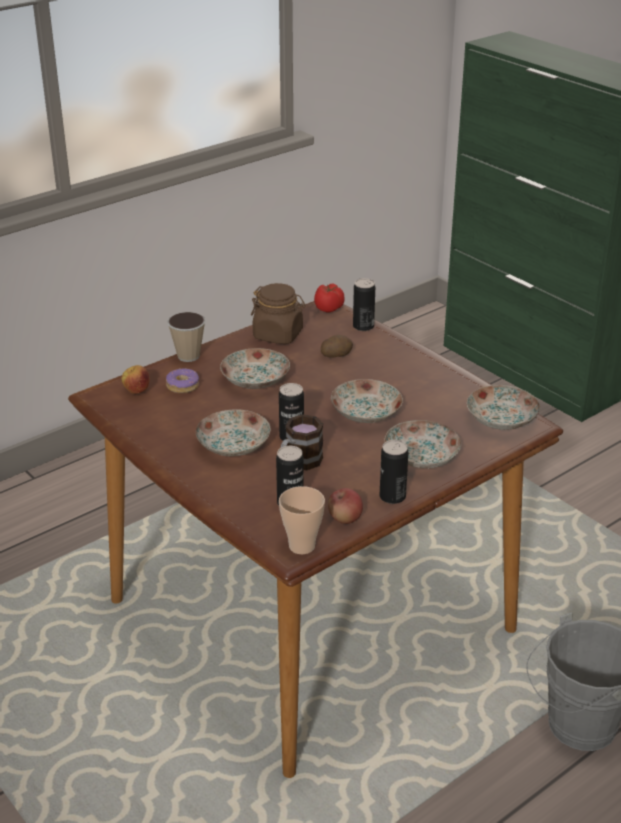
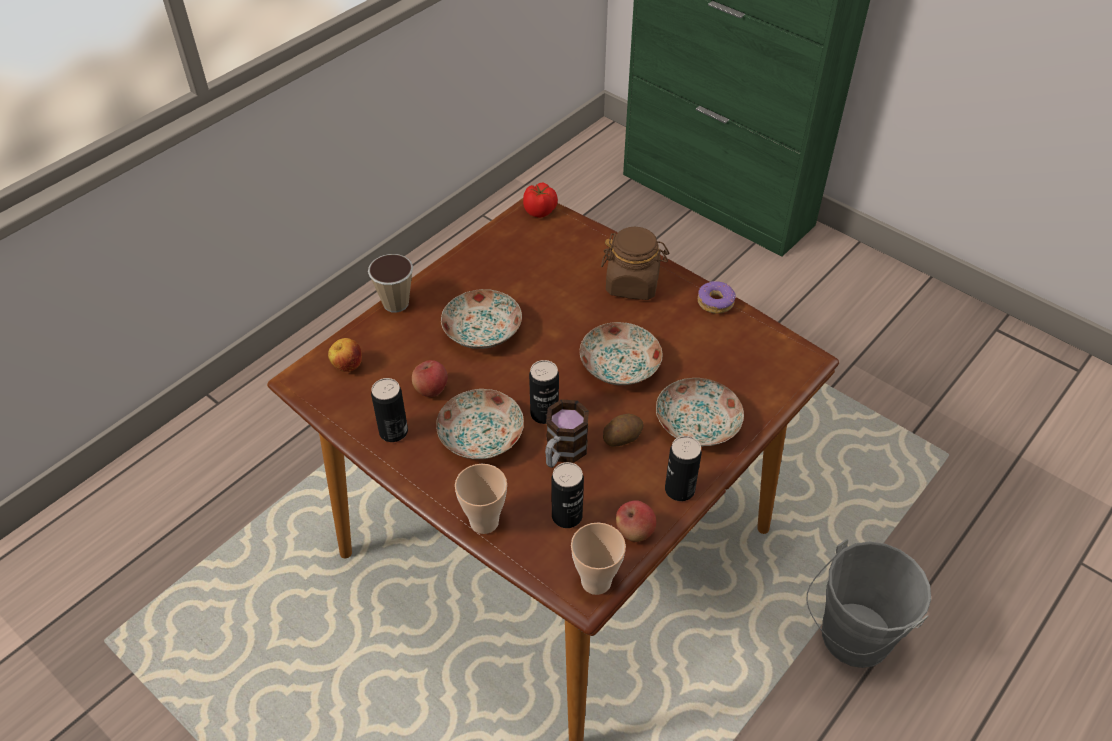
camera: 10 degrees left, 15 degrees up
donut [166,368,199,393] -> donut moved to [698,281,736,314]
brown jar [251,283,306,344] -> brown jar moved to [601,227,669,300]
potato [321,335,353,358] -> potato moved to [603,414,643,446]
can [353,278,375,331] -> can moved to [371,378,408,442]
plate [467,385,540,430] -> none
none -> apple [412,360,448,397]
none -> cup [455,464,507,534]

